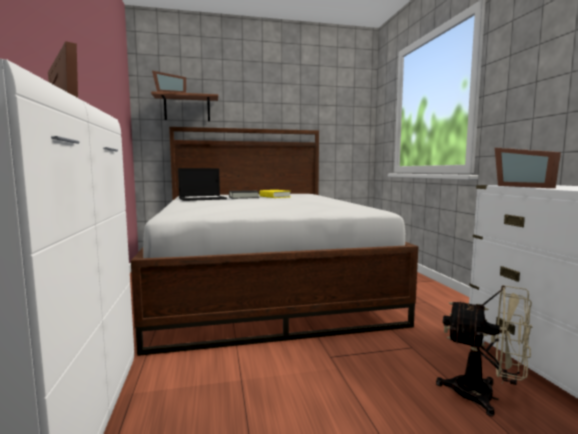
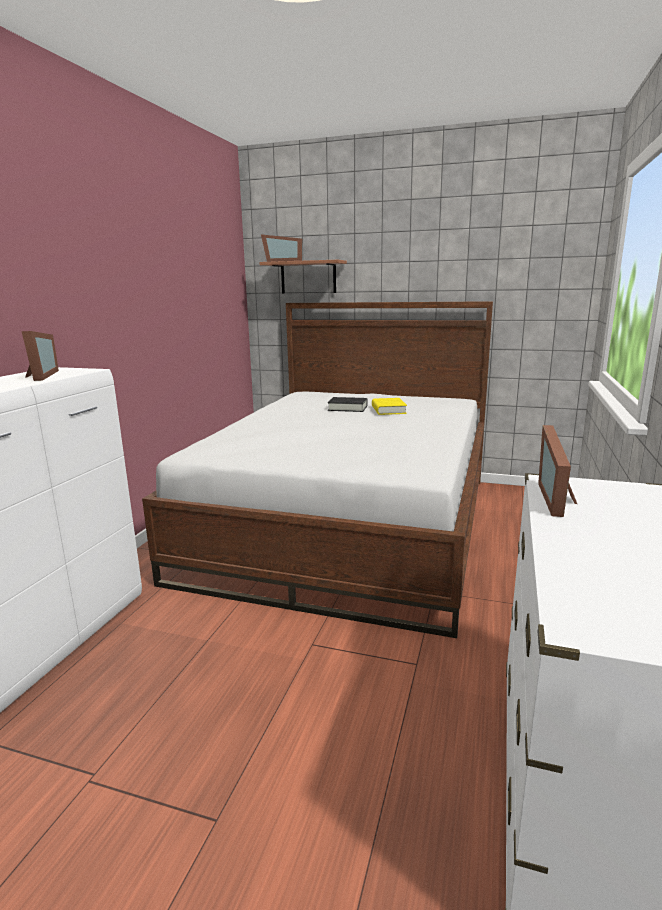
camera: 30 degrees right, 10 degrees up
laptop [178,168,227,201] -> none
beige fan [436,285,533,417] -> none

